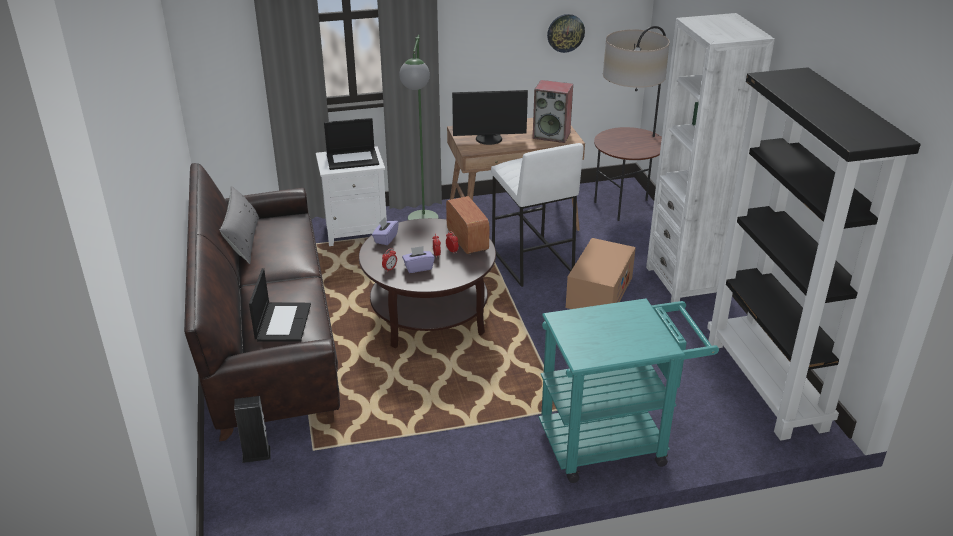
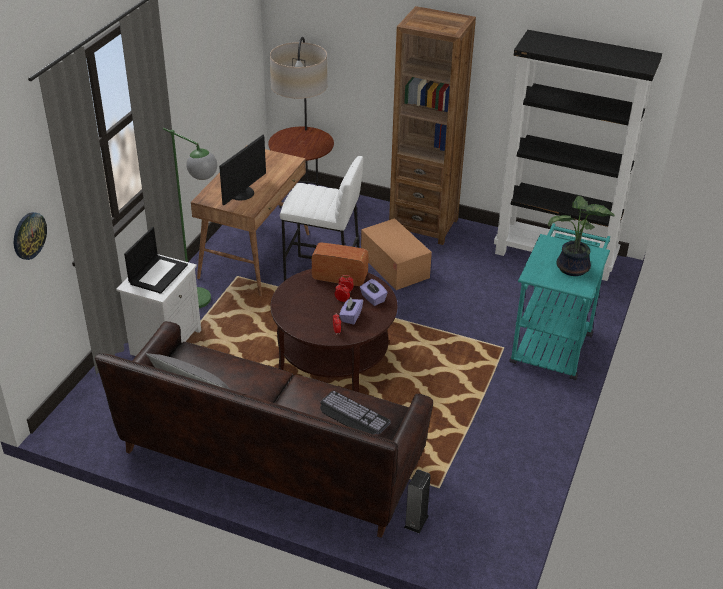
camera: 55 degrees left, 5 degrees up
laptop [249,268,311,342] -> keyboard [320,391,391,435]
purple tissue box [372,217,399,245] -> purple tissue box moved to [359,279,387,306]
speaker [533,80,573,143] -> none
wall clock [547,14,585,53] -> wall clock moved to [14,212,47,260]
white bookcase [646,13,775,302] -> brown bookcase [389,6,476,245]
none -> potted plant [548,196,615,276]

